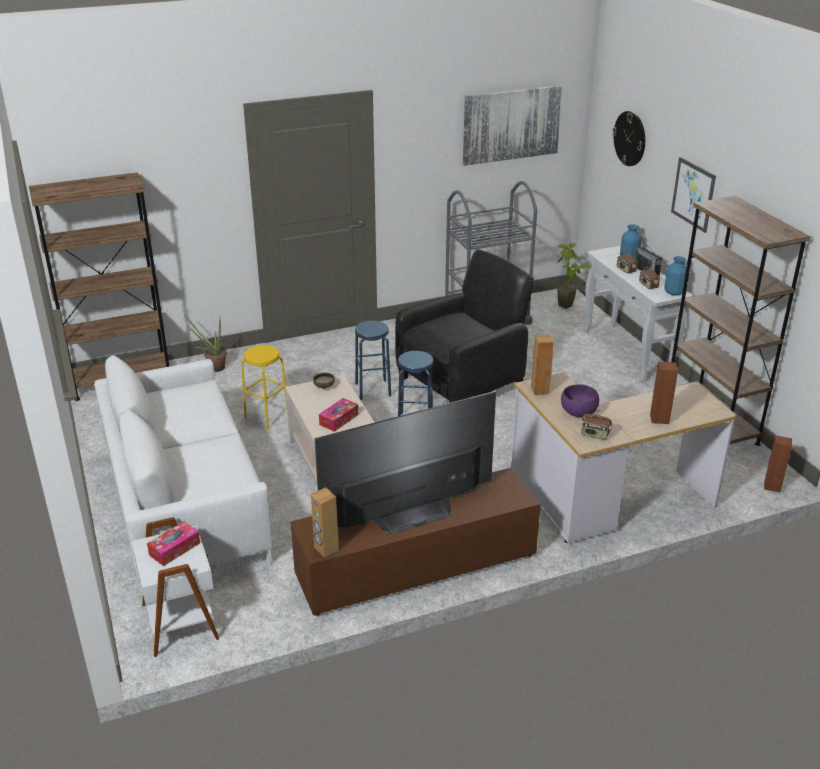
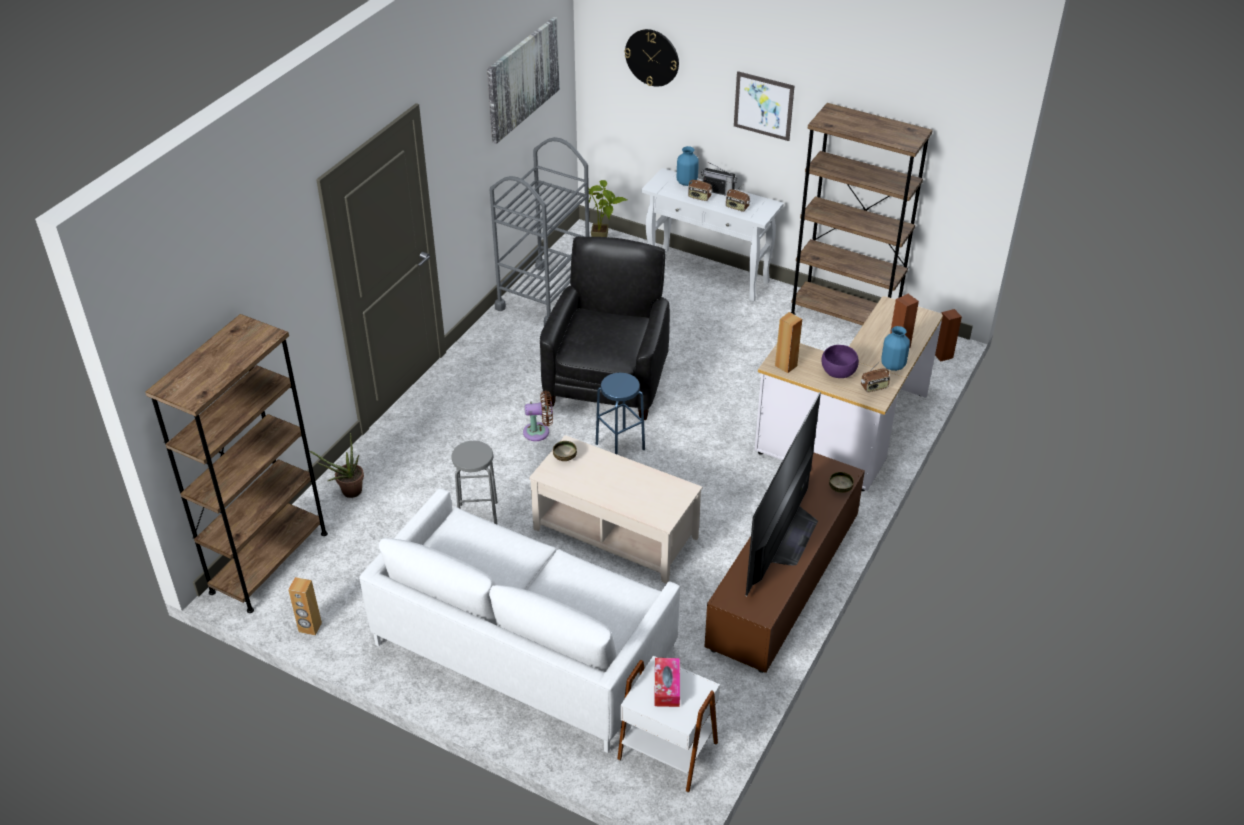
camera: 40 degrees left, 10 degrees up
yellow stool [241,345,287,429] -> grey stool [452,441,498,525]
brown speaker [311,487,339,558] -> brown speaker moved to [288,577,322,636]
tissue box [319,398,358,432] -> none
blue stool [355,321,391,400] -> brown fan [523,391,553,441]
blue vase [664,256,687,296] -> blue vase moved to [881,326,910,371]
none -> bowl [829,472,854,493]

